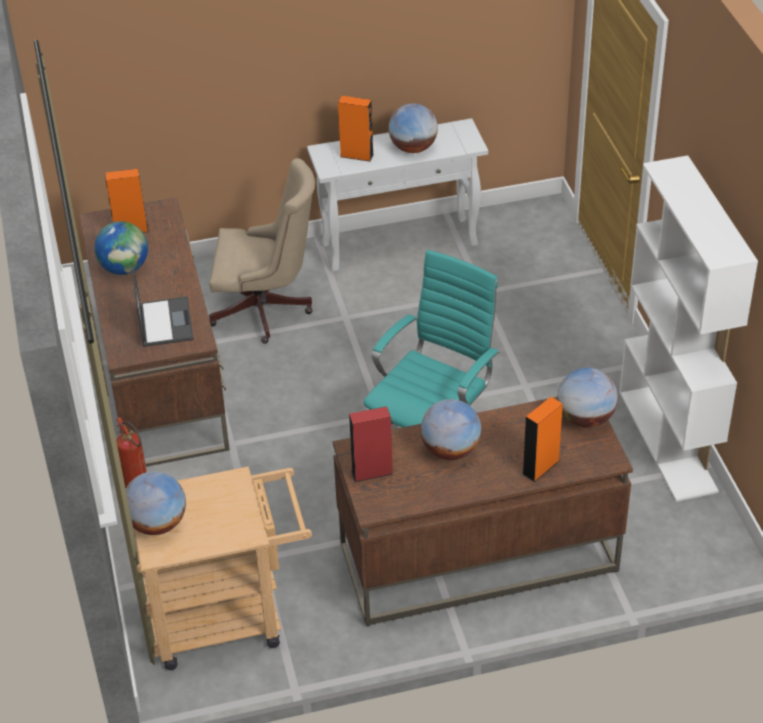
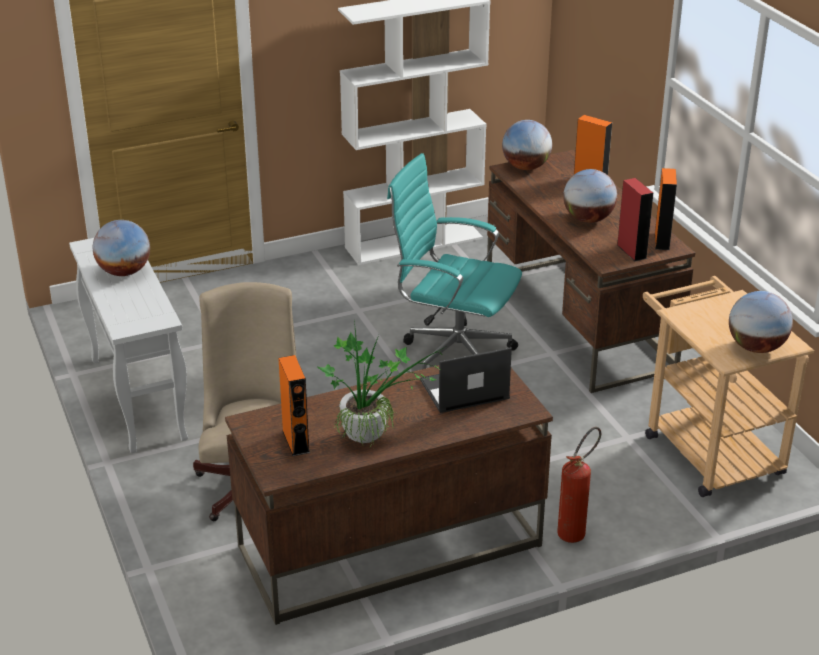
camera: 100 degrees left, 10 degrees down
globe [94,221,148,275] -> potted plant [316,320,445,447]
orange speaker [338,96,374,162] -> orange speaker moved to [655,168,677,250]

